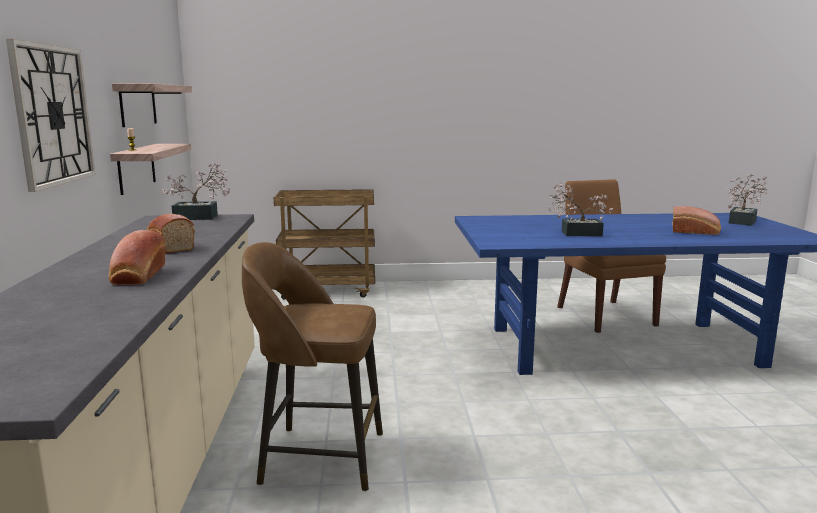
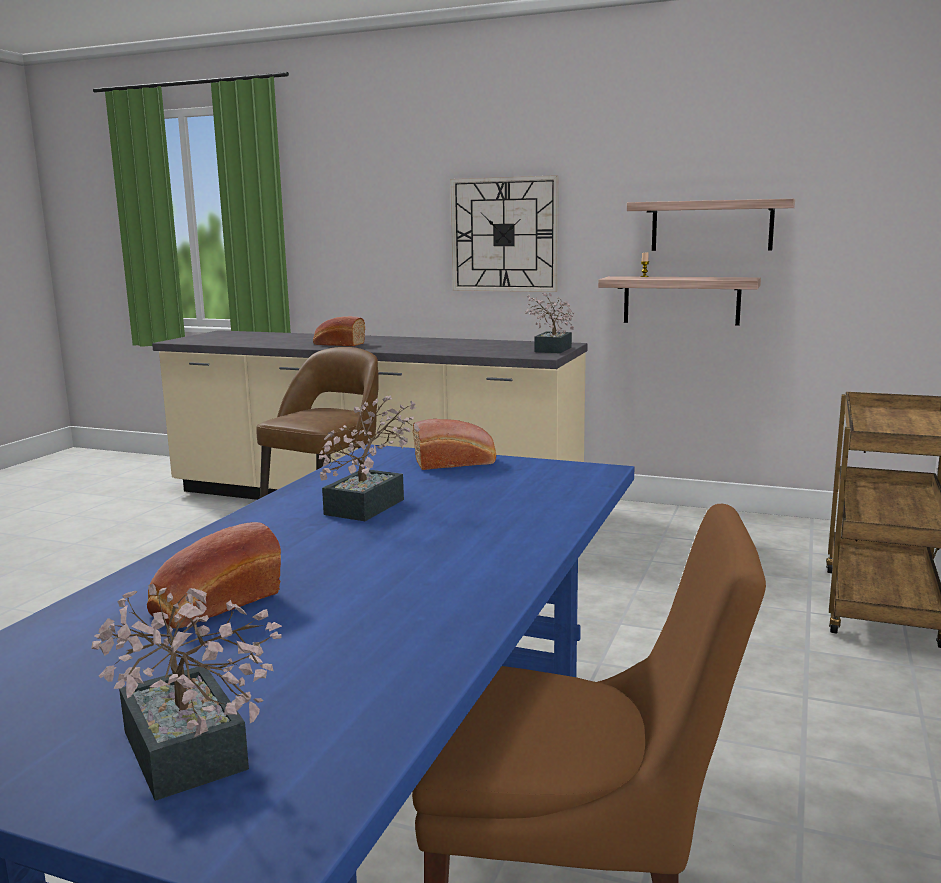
camera: 115 degrees right, 0 degrees up
bread [147,214,195,253] -> bread moved to [413,419,496,470]

